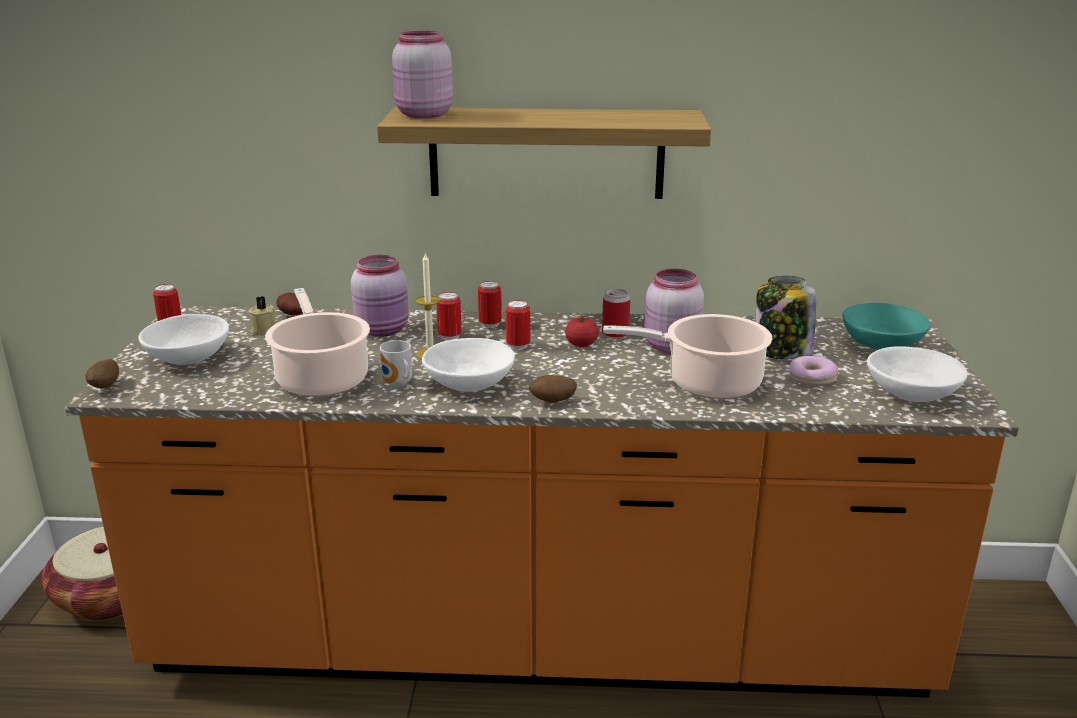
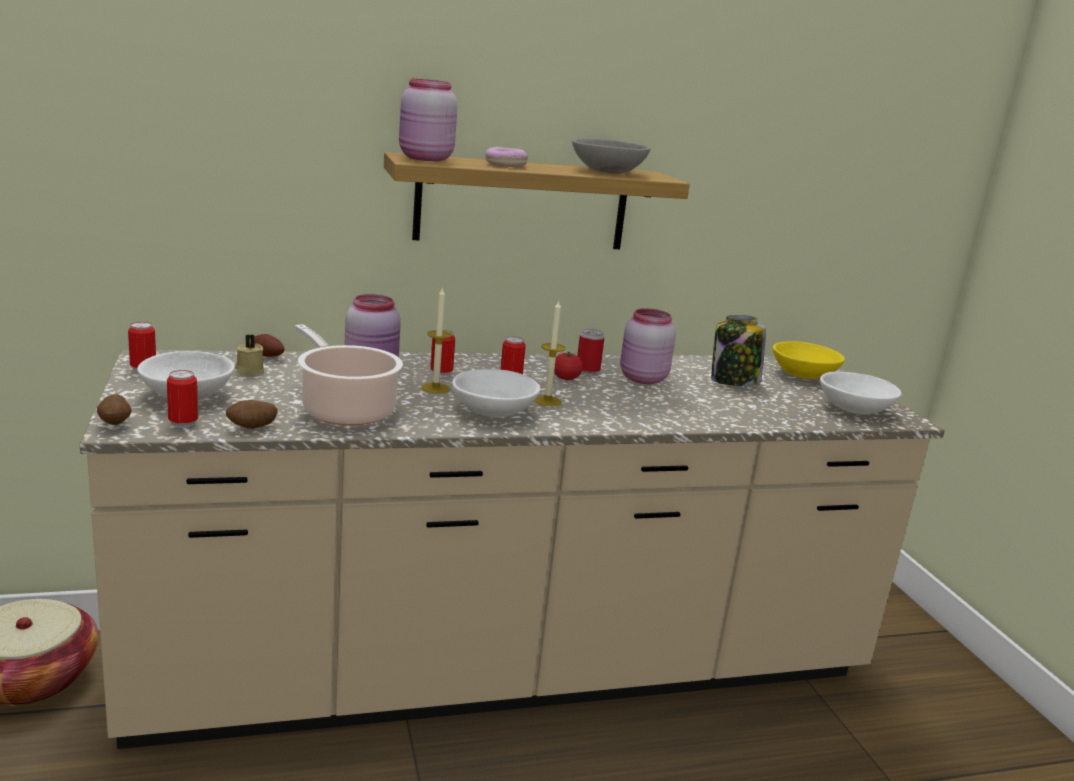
camera: 20 degrees left, 5 degrees down
orange counter [65,306,1019,698] -> beige counter [80,350,945,749]
mug [380,340,412,387] -> none
can [478,281,502,328] -> can moved to [167,370,198,428]
potato [529,375,577,403] -> potato moved to [226,400,277,429]
cooking pot [603,314,773,399] -> none
donut [789,356,838,386] -> donut moved to [485,147,528,167]
turquoise bowl [843,303,931,350] -> yellow bowl [773,341,845,379]
none -> candle [534,299,565,406]
none -> grey bowl [572,139,651,174]

